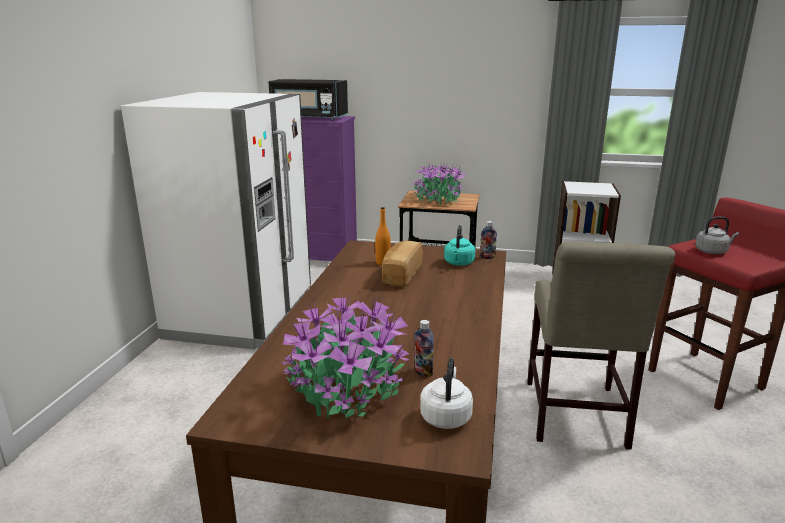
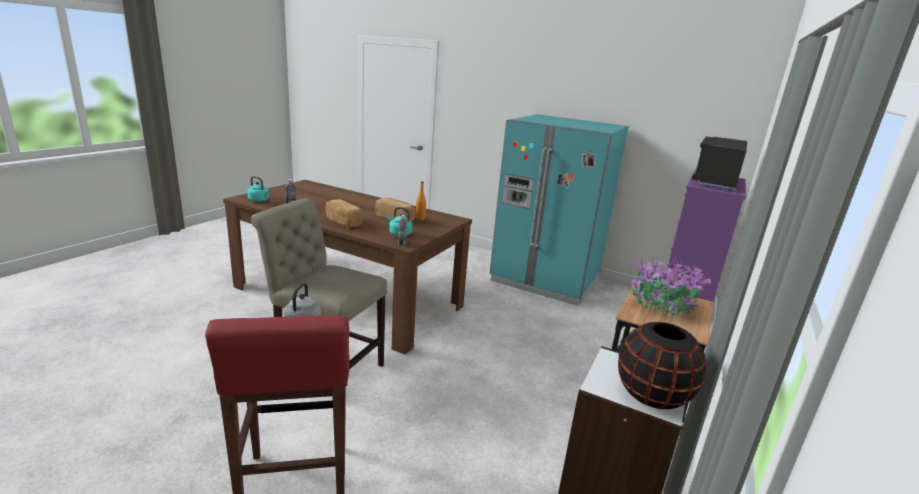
camera: 105 degrees right, 0 degrees up
white fridge [121,92,311,350] -> turquoise fridge [490,114,629,306]
potted plant [282,289,409,419] -> none
white kettle [420,358,473,429] -> turquoise kettle [247,176,269,202]
none -> bread [326,199,362,228]
none -> black vase [618,322,706,409]

